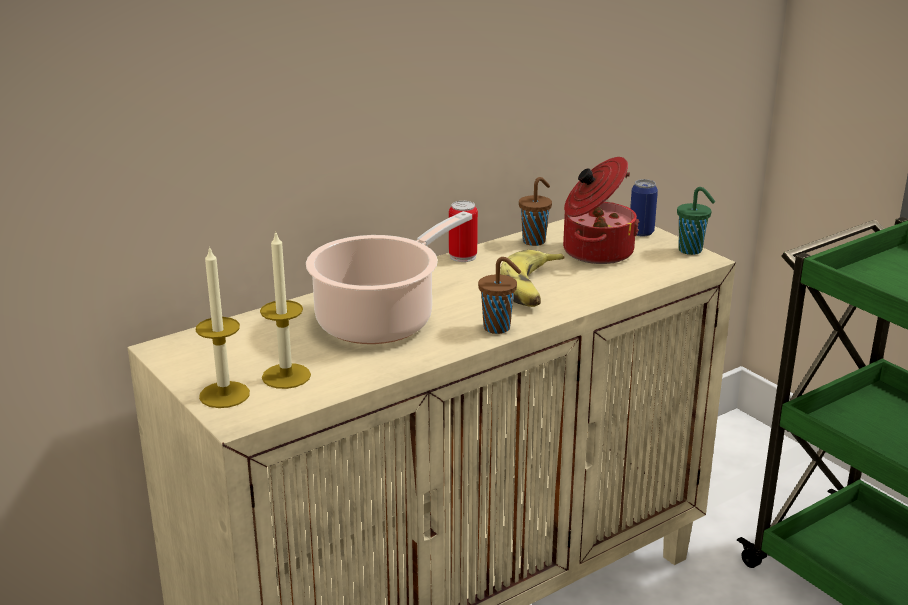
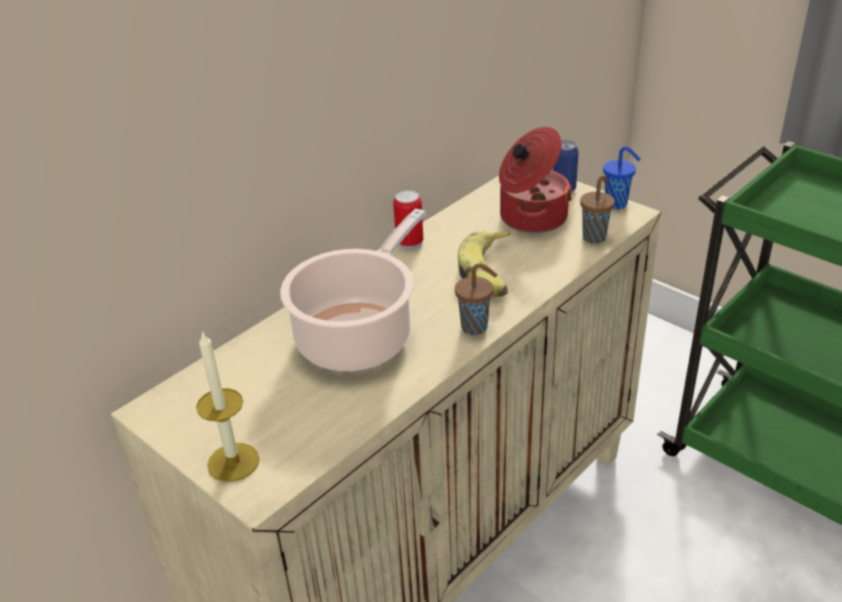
camera: 10 degrees left, 10 degrees up
candle [260,230,311,389] -> none
brown cup [519,177,552,246] -> brown cup moved to [580,175,615,244]
green cup [677,187,715,255] -> blue cup [603,146,640,209]

